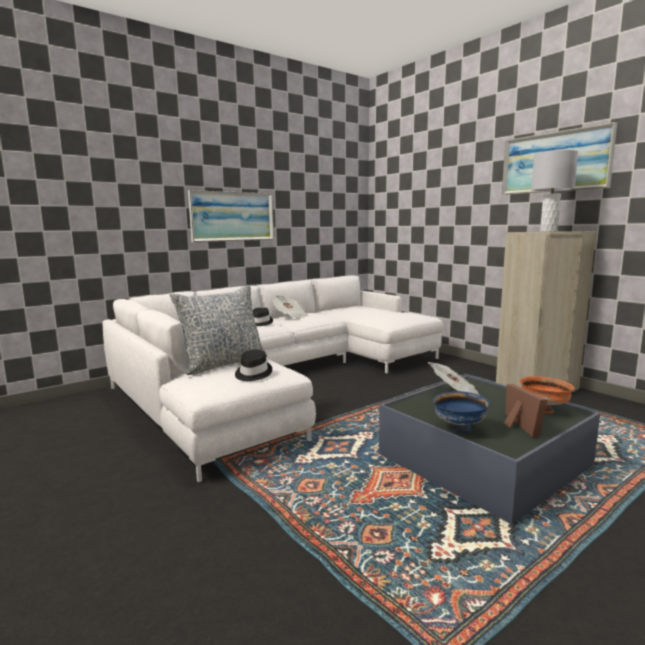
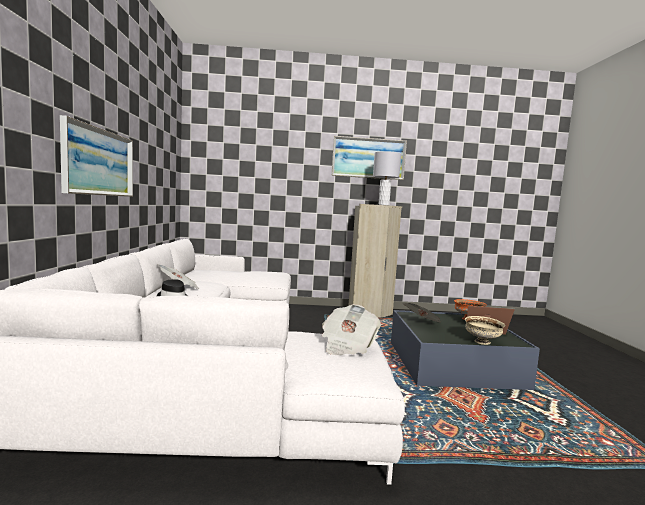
camera: 55 degrees left, 5 degrees down
pillow [169,285,268,375] -> none
black hat [235,350,272,381] -> newspaper [322,304,381,355]
blue bowl [433,391,490,433] -> beige bowl [465,316,505,345]

